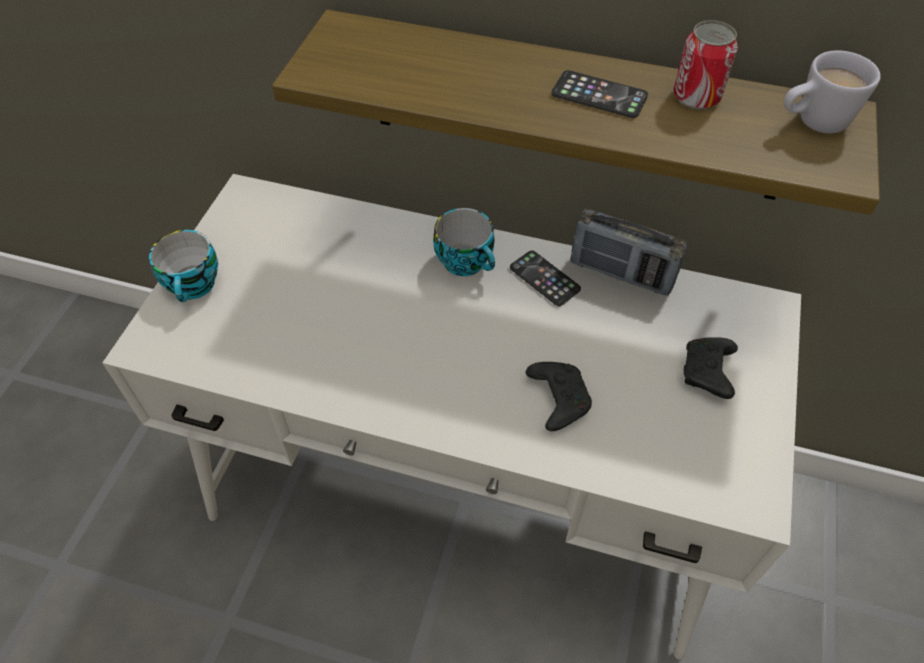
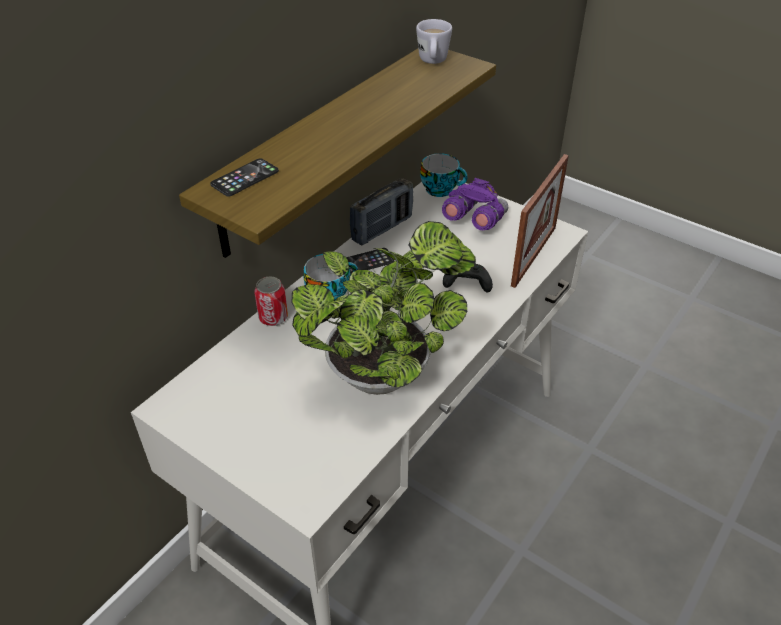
camera: 70 degrees left, 10 degrees down
cup [149,230,218,302] -> cup moved to [420,153,468,197]
phone [551,70,648,118] -> phone moved to [210,158,279,197]
can [674,20,738,110] -> can moved to [254,277,288,326]
black game controller [684,337,738,399] -> purple binoculars [442,178,508,230]
none -> potted plant [291,221,476,395]
none -> picture frame [511,154,569,288]

